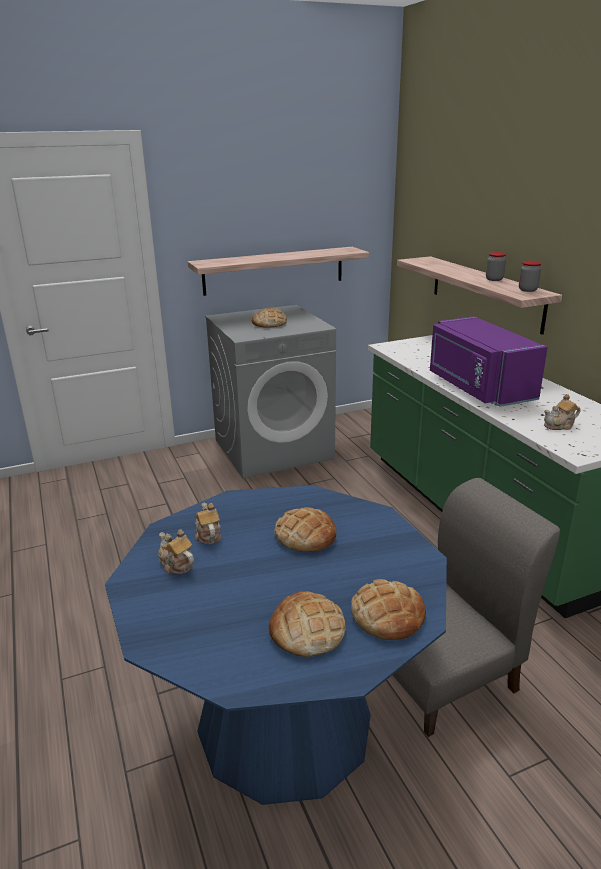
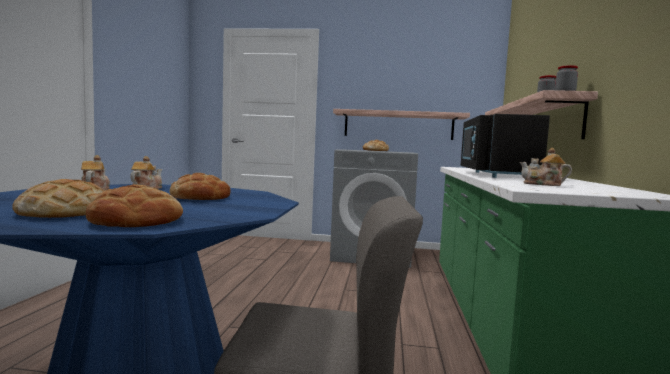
camera: 30 degrees right, 20 degrees down
purple microwave [430,316,548,407] -> black microwave [460,114,550,178]

